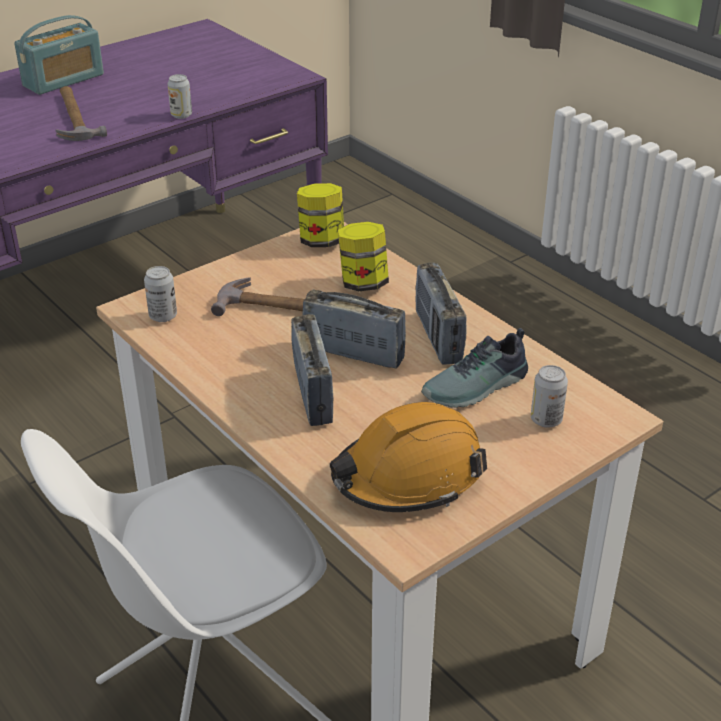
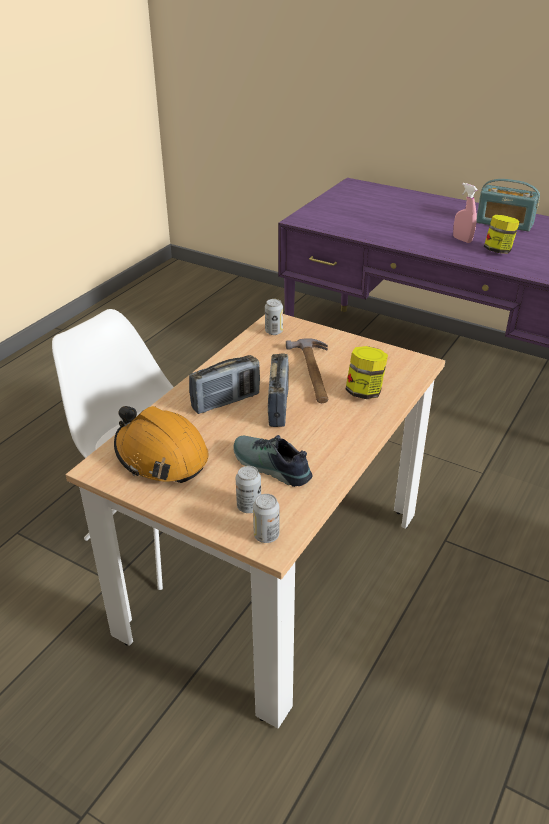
camera: 70 degrees right, 0 degrees up
hammer [55,86,107,141] -> pink spray bottle [453,183,478,243]
can [167,74,192,119] -> can moved to [253,494,279,543]
jar [297,183,344,247] -> jar moved to [484,215,520,253]
radio [416,263,466,365] -> none

